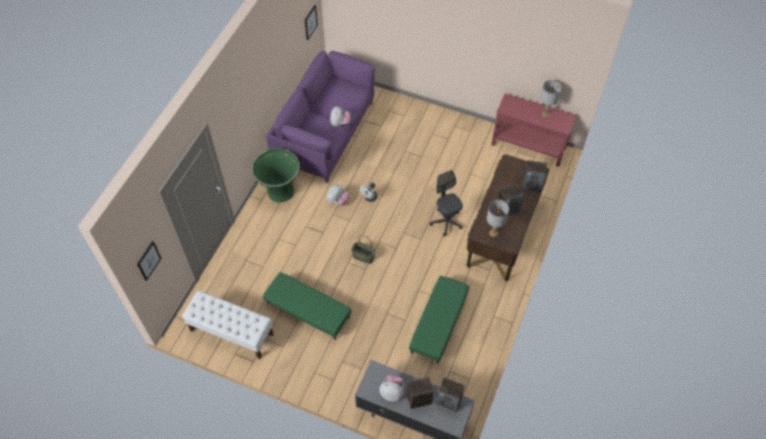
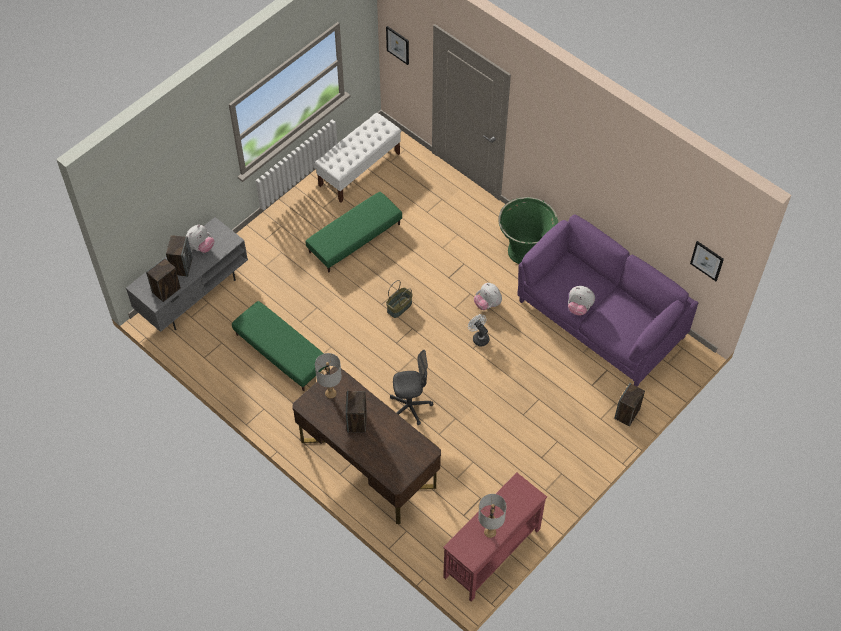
camera: 110 degrees right, 0 degrees up
speaker [522,160,547,192] -> speaker moved to [614,383,645,426]

